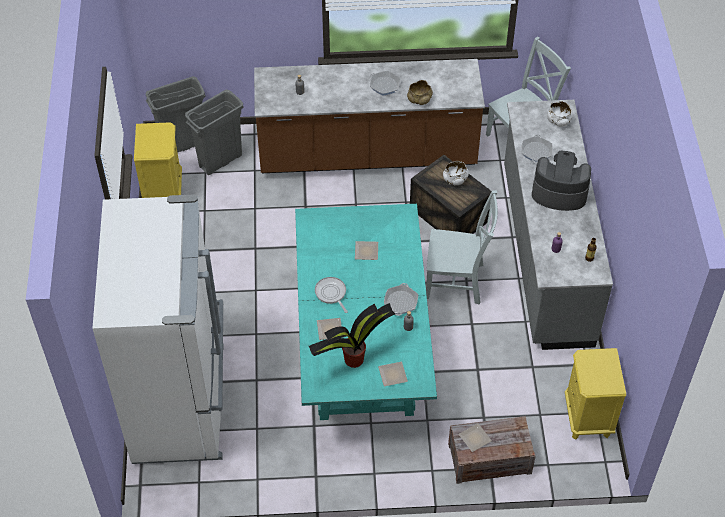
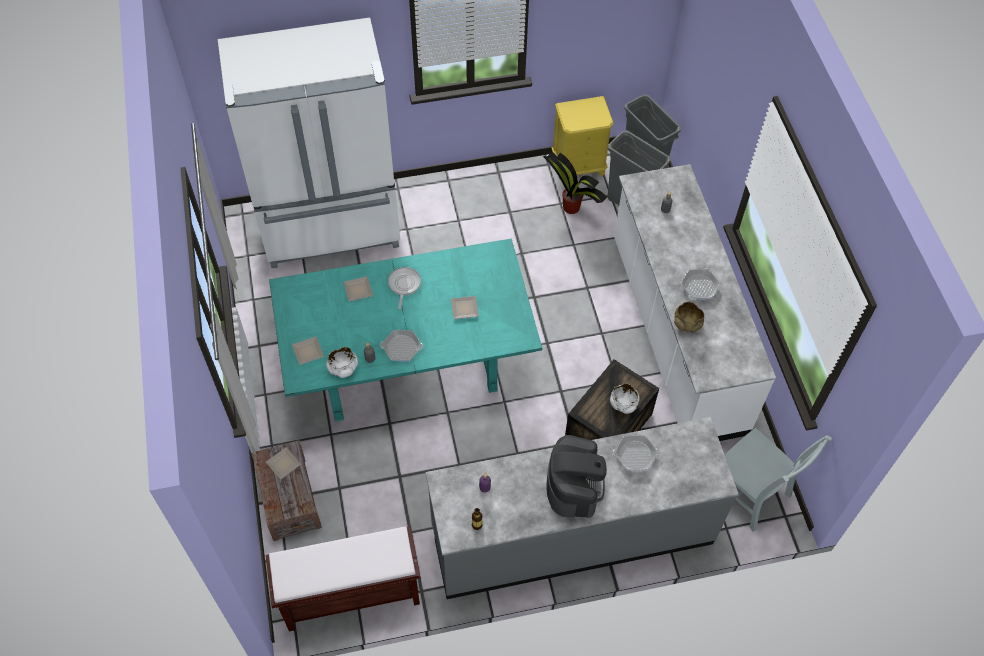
camera: 80 degrees right, 5 degrees up
brown counter [254,59,485,173] -> white counter [614,164,776,441]
potted plant [309,303,395,368] -> potted plant moved to [543,152,607,214]
frying pan [315,277,348,313] -> frying pan turned 45 degrees counterclockwise [388,267,421,309]
grey chair [426,190,498,305] -> none
white bowl [547,101,573,127] -> white bowl moved to [326,347,358,378]
yellow nightstand [565,348,626,440] -> brown bench [266,526,420,632]

